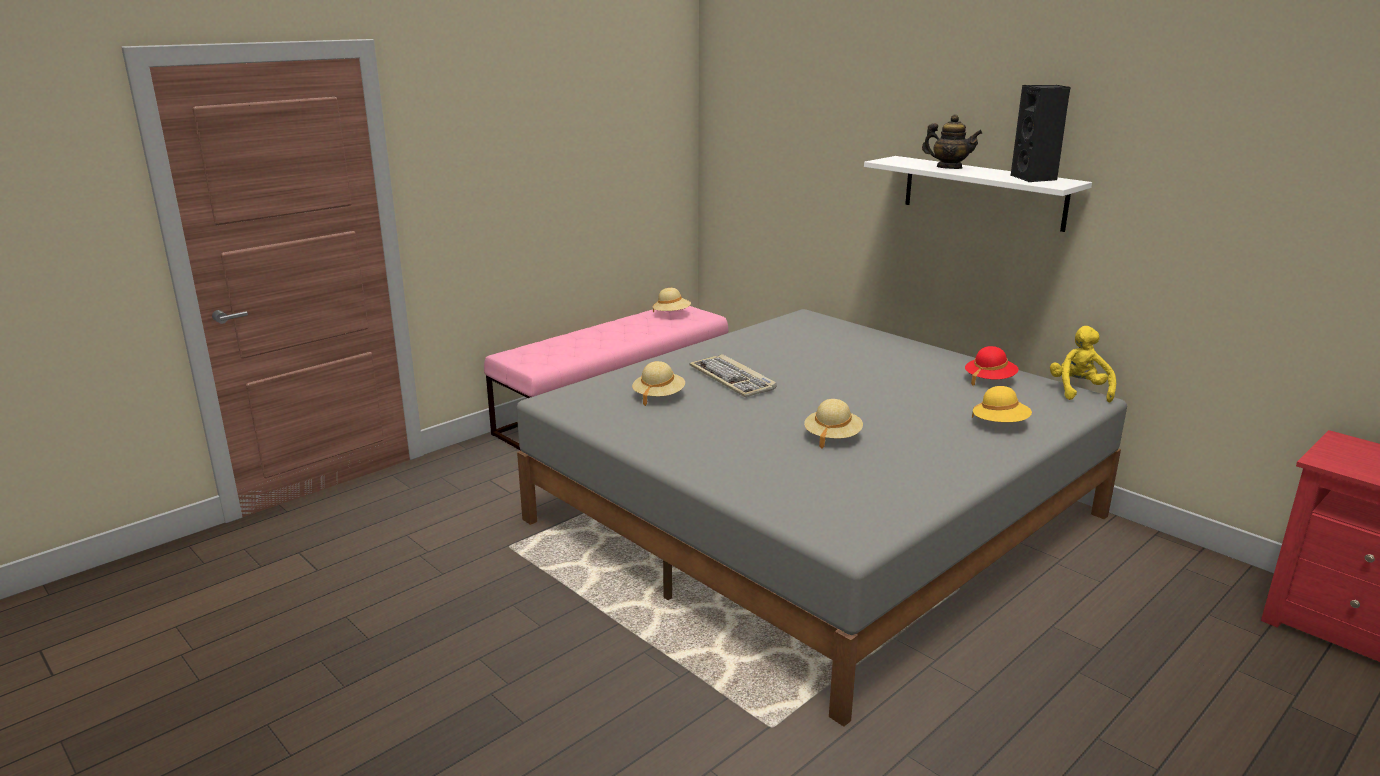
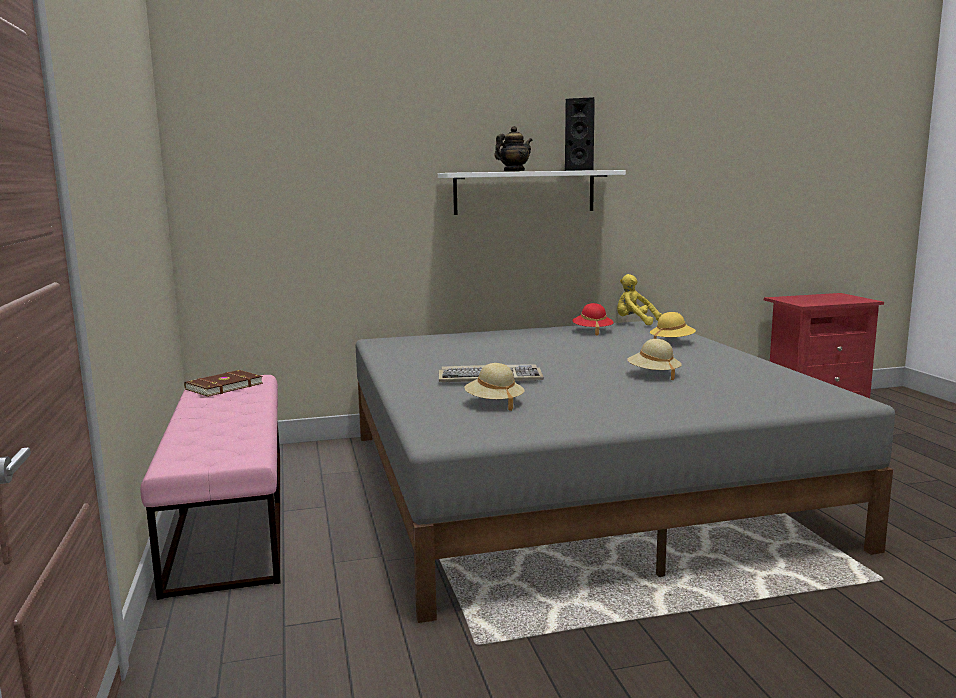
camera: 60 degrees left, 10 degrees down
beige hat [653,288,691,313] -> brown book [184,370,263,397]

